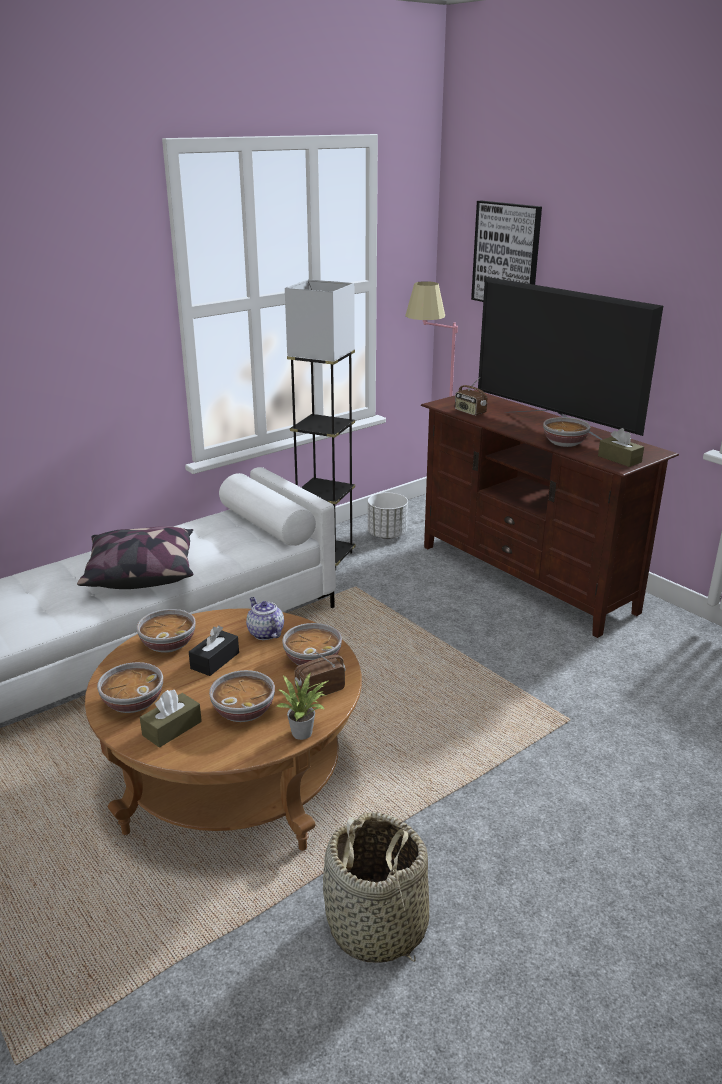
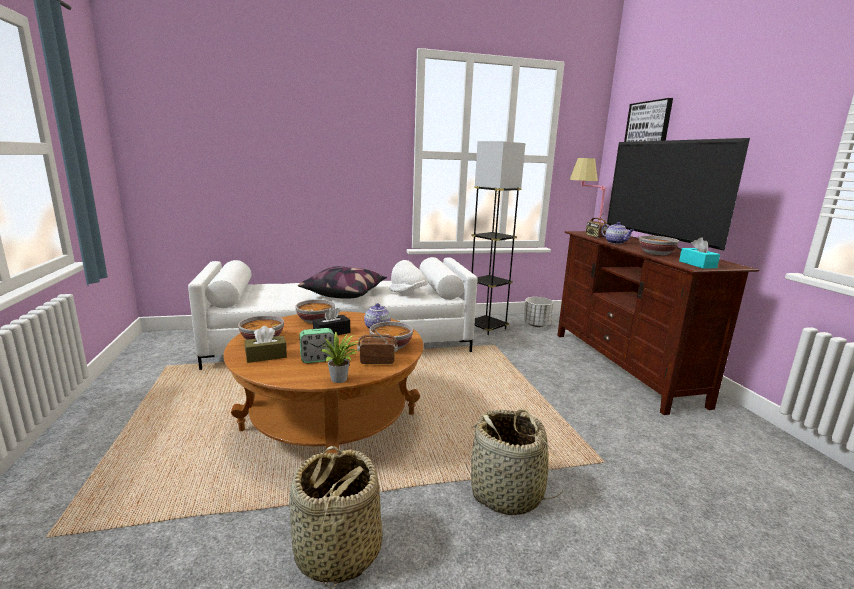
camera: 25 degrees right, 10 degrees down
bowl [209,670,275,722] -> alarm clock [299,328,334,363]
brown tissue box [598,428,644,467] -> turquoise tissue box [679,238,720,269]
none -> white hat [389,260,428,292]
none -> basket [466,409,564,515]
none -> teapot [601,222,634,244]

